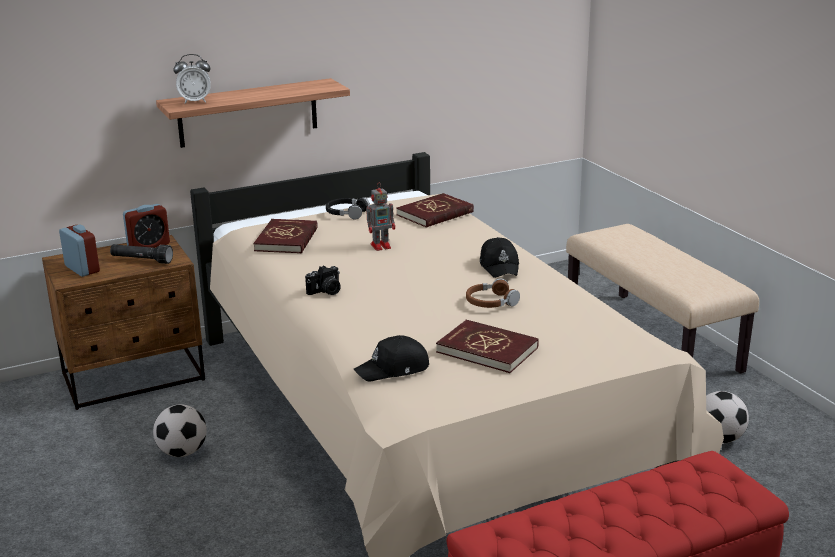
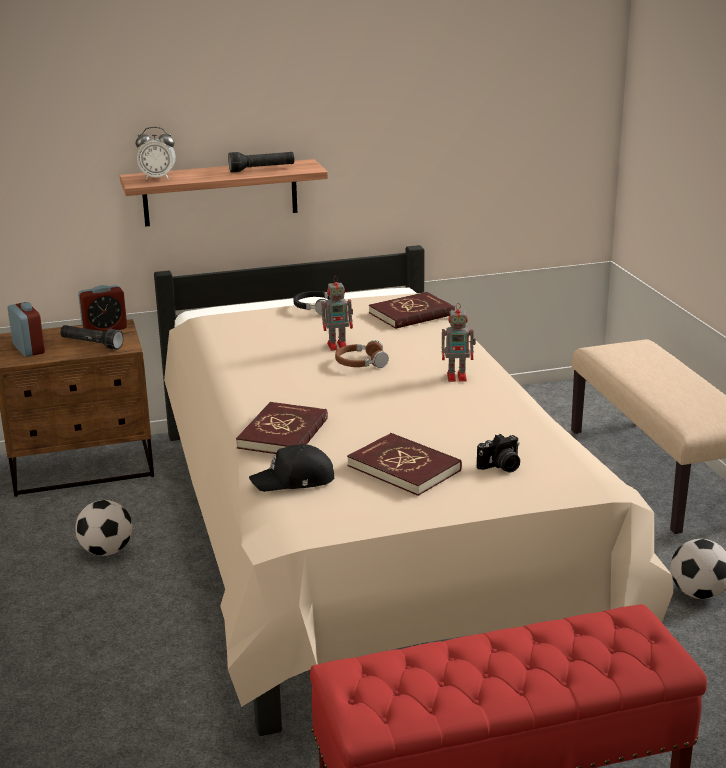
camera: 10 degrees right, 0 degrees up
red book [253,219,318,254] -> red book moved to [236,402,328,454]
camera [305,265,341,295] -> camera moved to [477,434,520,472]
brown headphones [466,278,520,308] -> brown headphones moved to [335,340,389,368]
black cap [480,237,519,278] -> toy robot [442,303,476,382]
none -> black flashlight [228,152,294,172]

